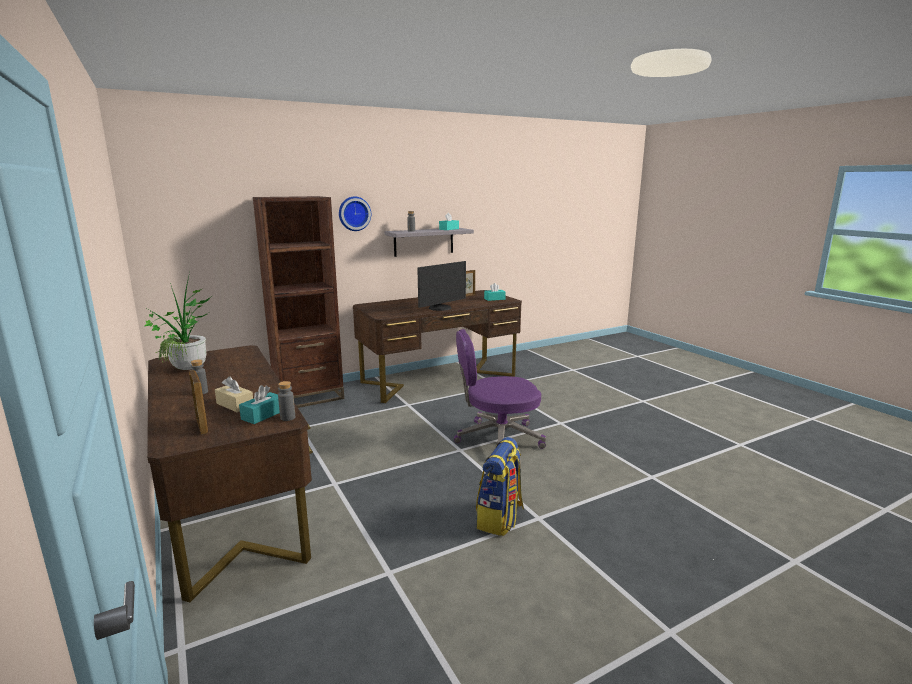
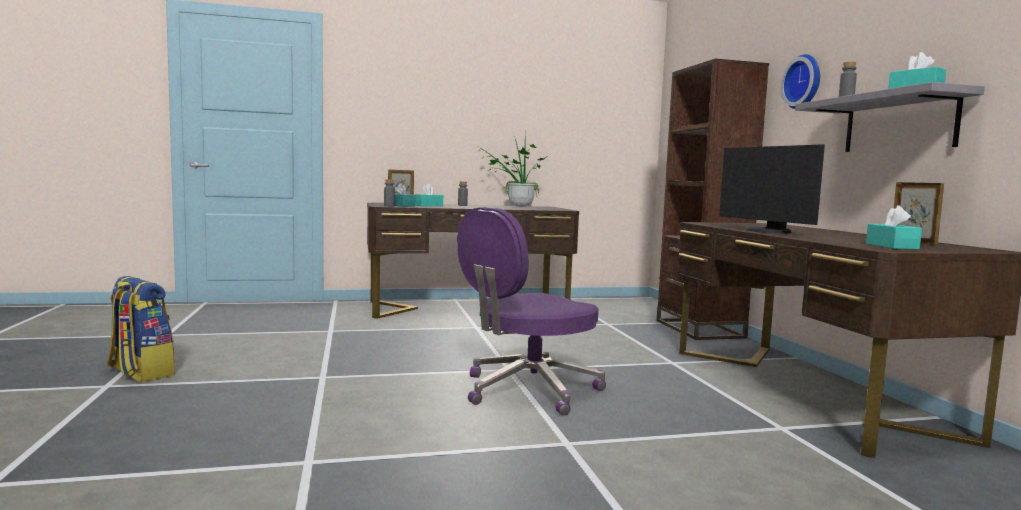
camera: 105 degrees right, 10 degrees down
beige tissue box [215,376,253,412] -> turquoise tissue box [415,184,443,206]
purple office chair [454,329,546,449] -> purple office chair turned 135 degrees counterclockwise [457,207,606,416]
backpack [476,437,524,536] -> backpack moved to [107,276,175,382]

